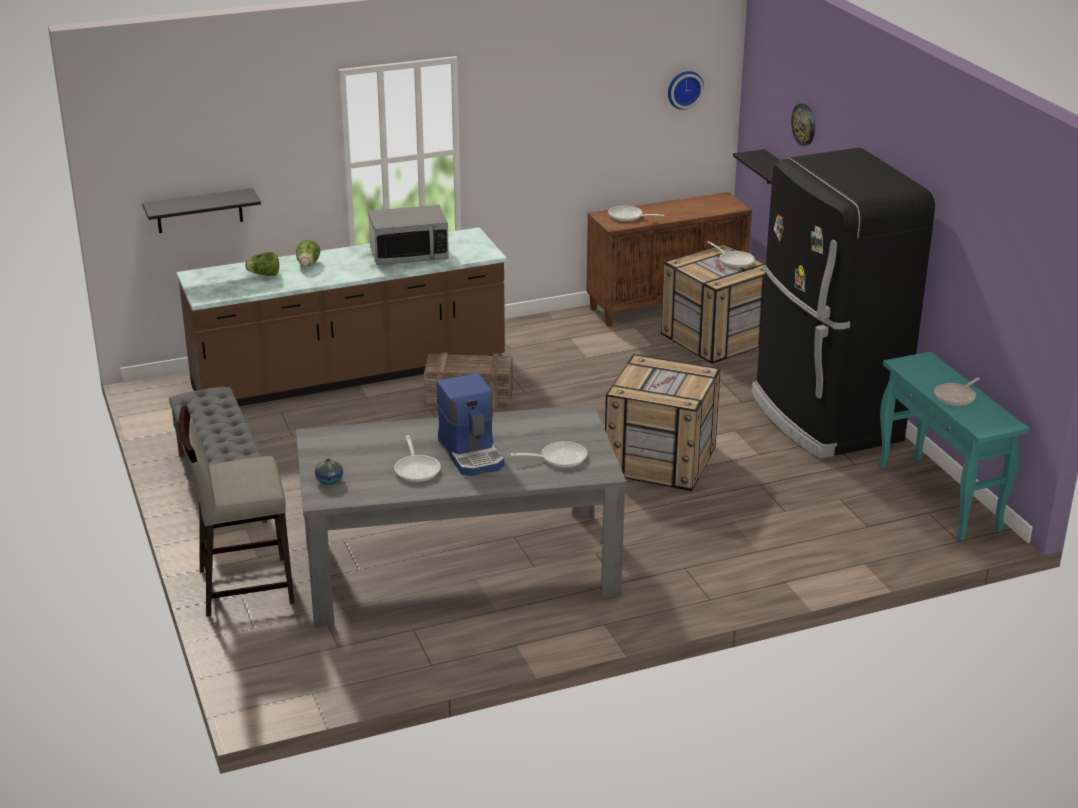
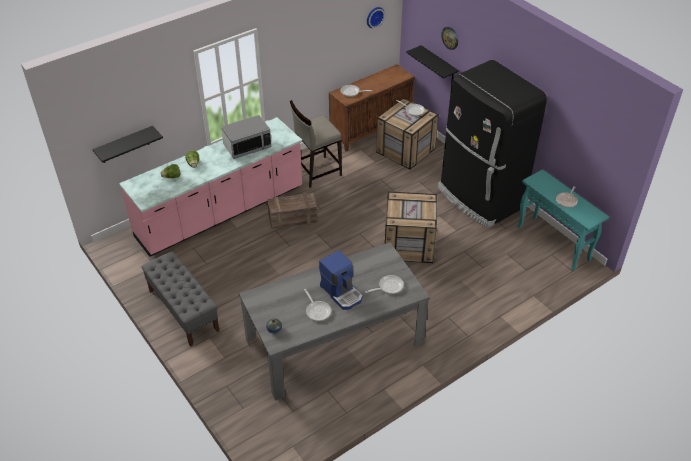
camera: 15 degrees left, 15 degrees up
brown counter [176,227,507,407] -> pink counter [119,117,302,257]
beige stool [179,405,294,617] -> beige stool moved to [290,100,342,188]

